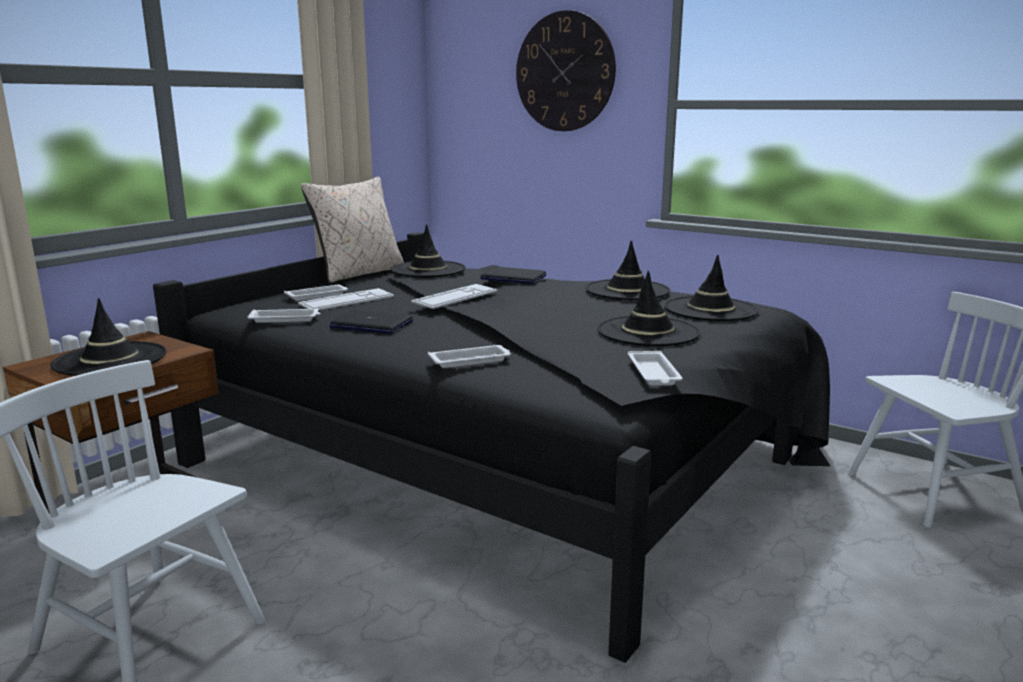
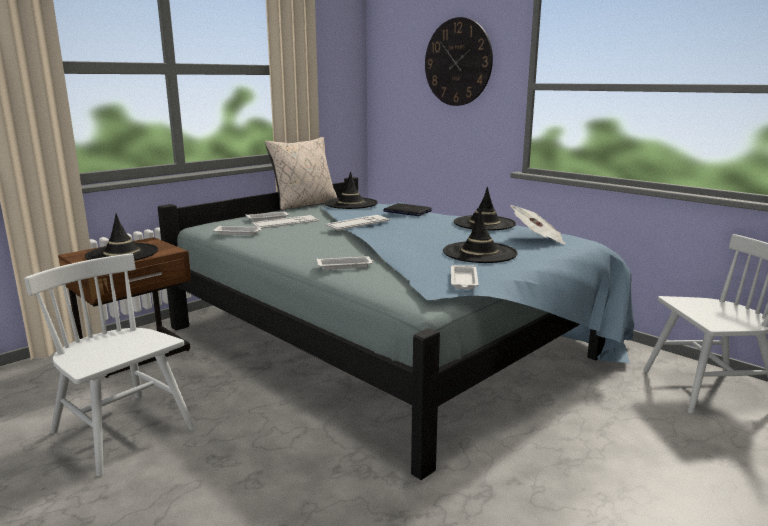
camera: 10 degrees right, 0 degrees up
black bed [153,232,830,663] -> blue bed [157,177,634,480]
laptop [329,310,413,334] -> none
black hat [664,255,759,321] -> newspaper [511,205,565,244]

